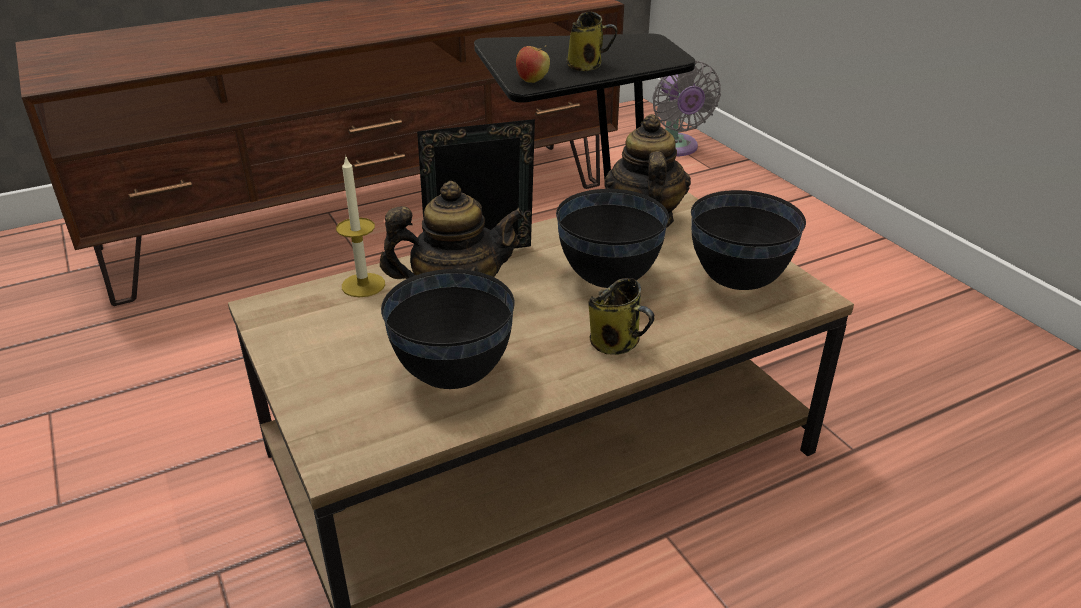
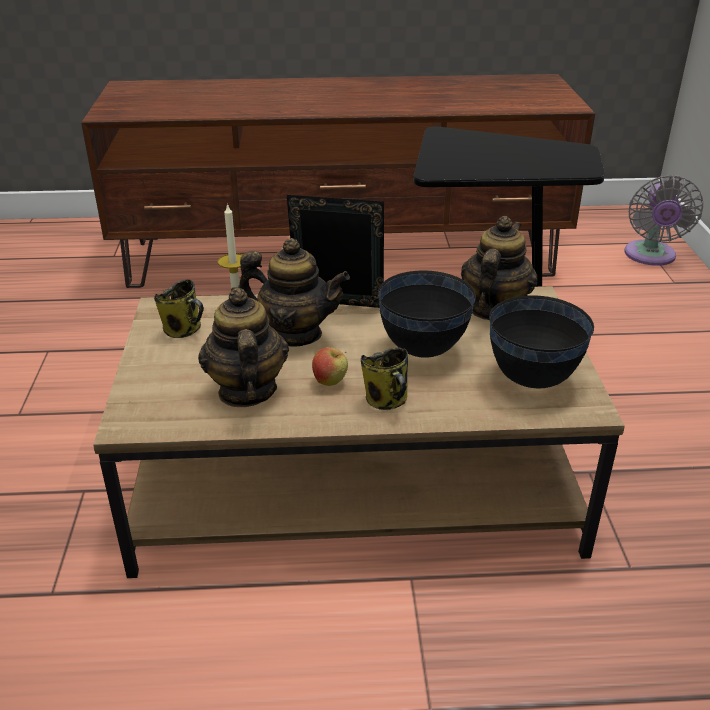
camera: 25 degrees right, 0 degrees up
black bowl [381,269,515,389] -> teapot [198,287,289,407]
apple [516,45,550,83] -> apple moved to [312,347,348,386]
mug [566,11,618,71] -> mug moved to [154,280,204,338]

